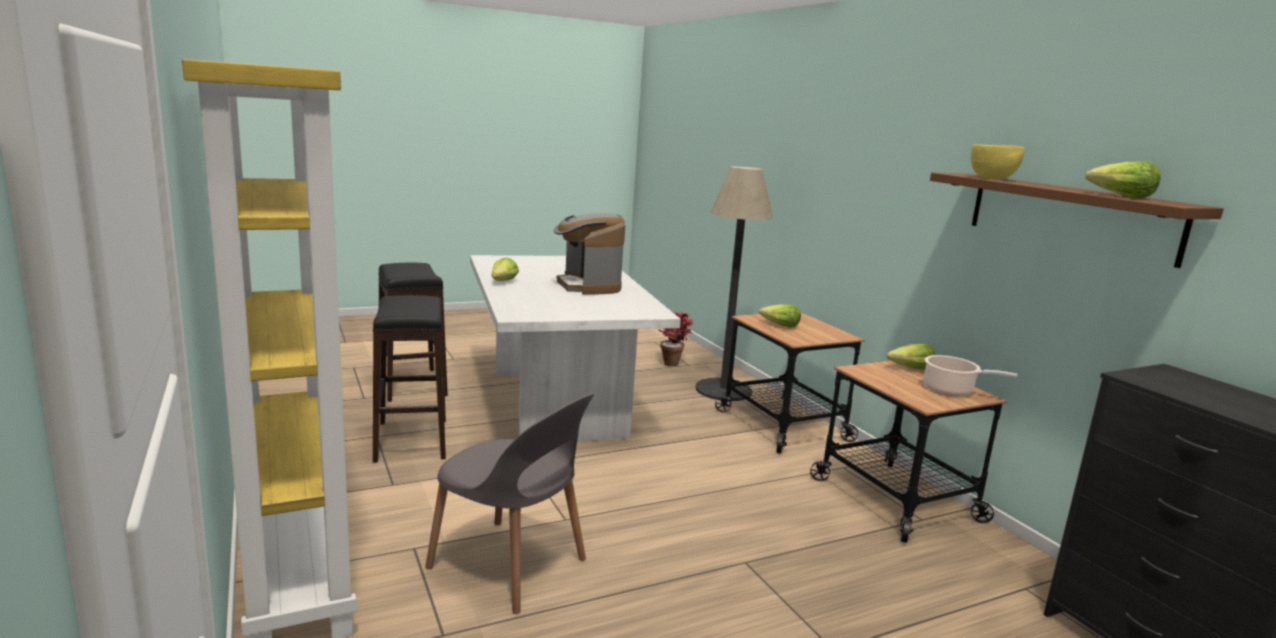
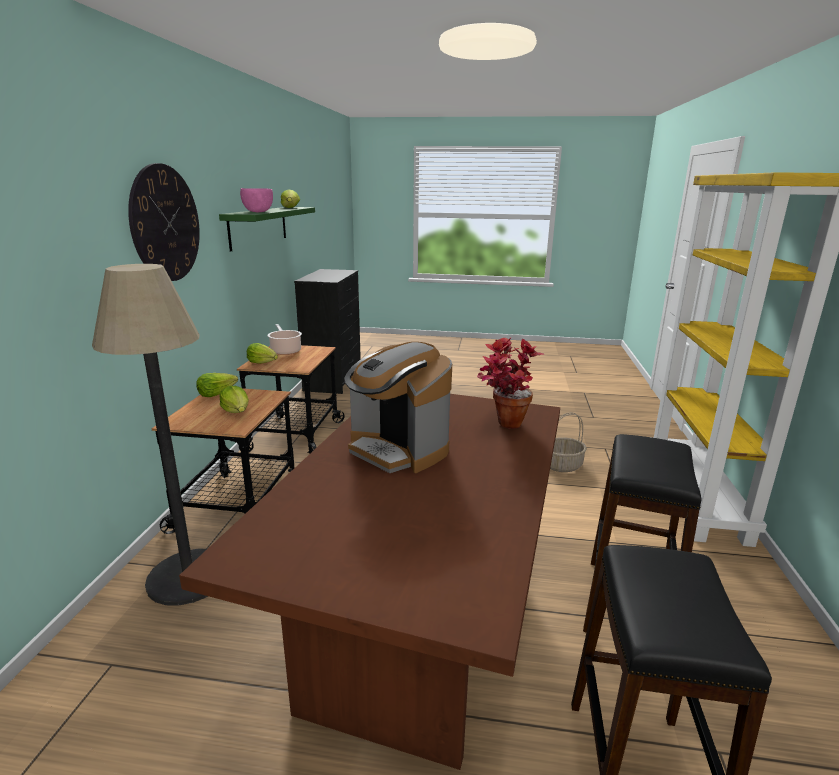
camera: 145 degrees left, 5 degrees up
grey chair [425,394,594,614] -> basket [550,412,587,472]
white dining table [470,255,681,442] -> brown dining table [179,394,560,770]
lettuce [491,258,519,281] -> lettuce moved to [196,373,238,397]
coffee machine [554,213,625,295] -> coffee machine turned 120 degrees clockwise [344,342,452,473]
potted plant [659,312,694,366] -> potted plant moved to [477,337,544,429]
brown shelf [930,172,1224,268] -> green shelf [219,207,315,252]
yellow bowl [971,144,1025,179] -> pink bowl [240,188,273,212]
none -> wall clock [128,163,200,281]

